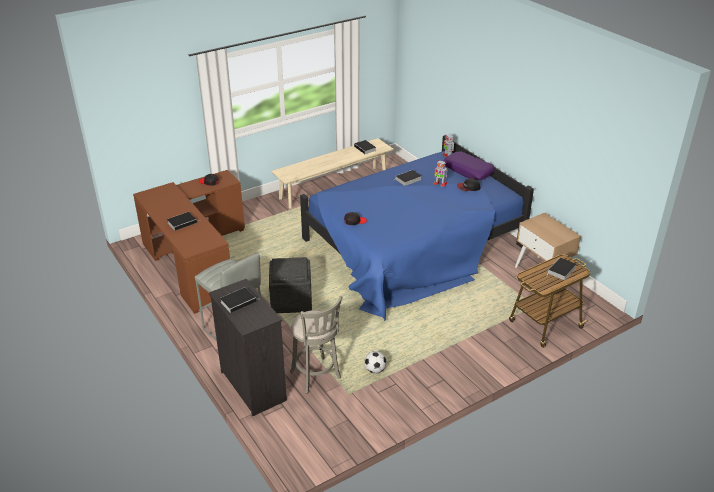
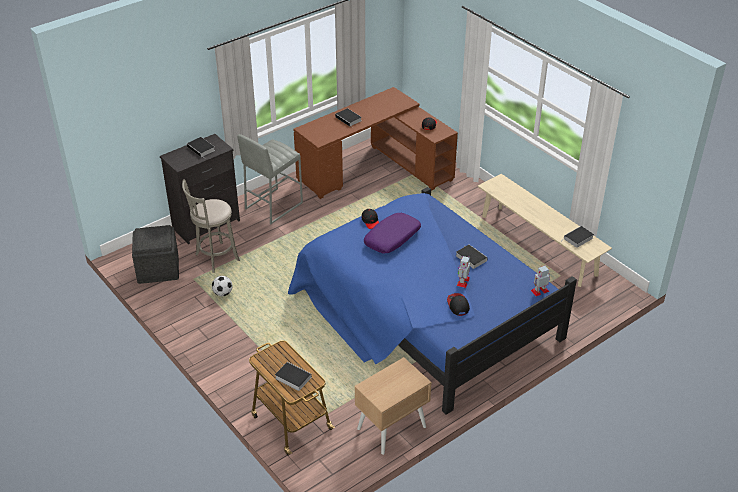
camera: 85 degrees right, 5 degrees up
grey ottoman [269,257,312,313] -> grey ottoman moved to [132,225,179,284]
purple pillow [444,152,495,180] -> purple pillow moved to [364,213,421,253]

